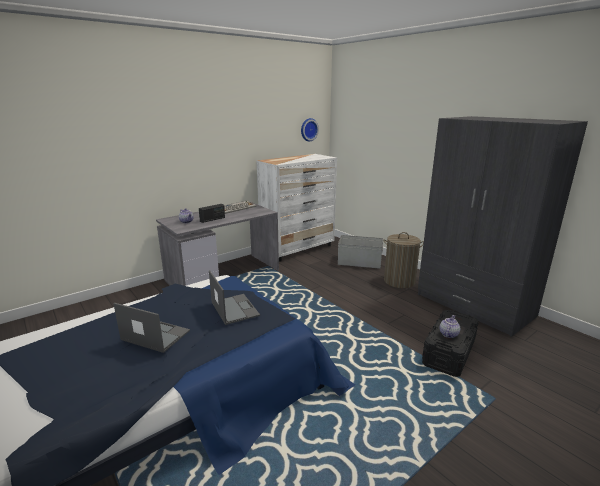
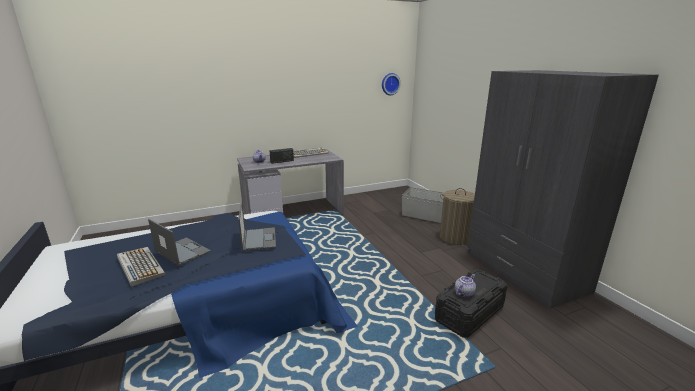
camera: 15 degrees right, 0 degrees up
white dresser [257,154,337,262] -> none
none -> keyboard [117,247,165,287]

